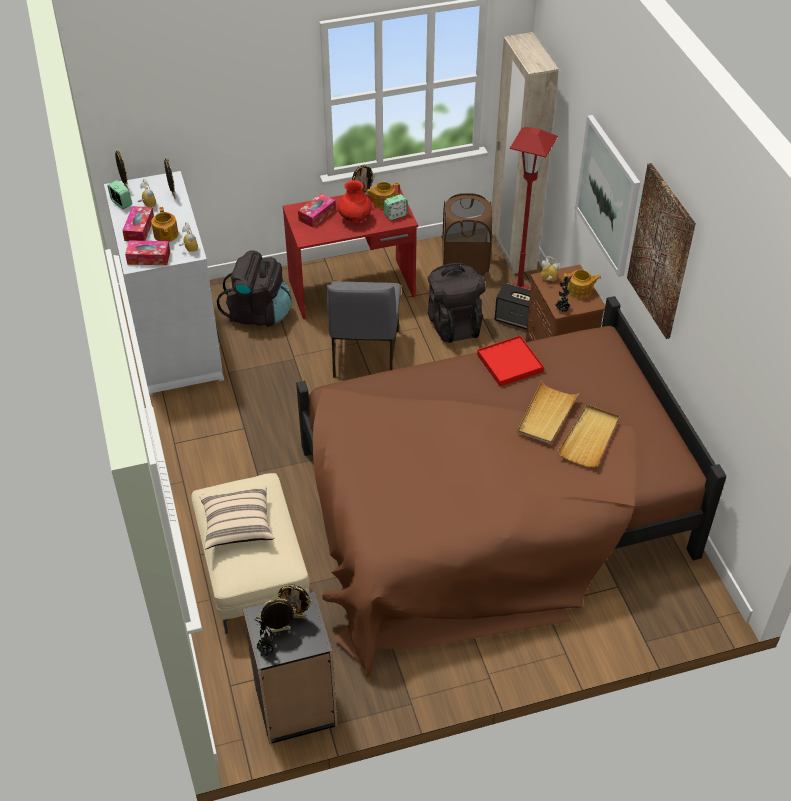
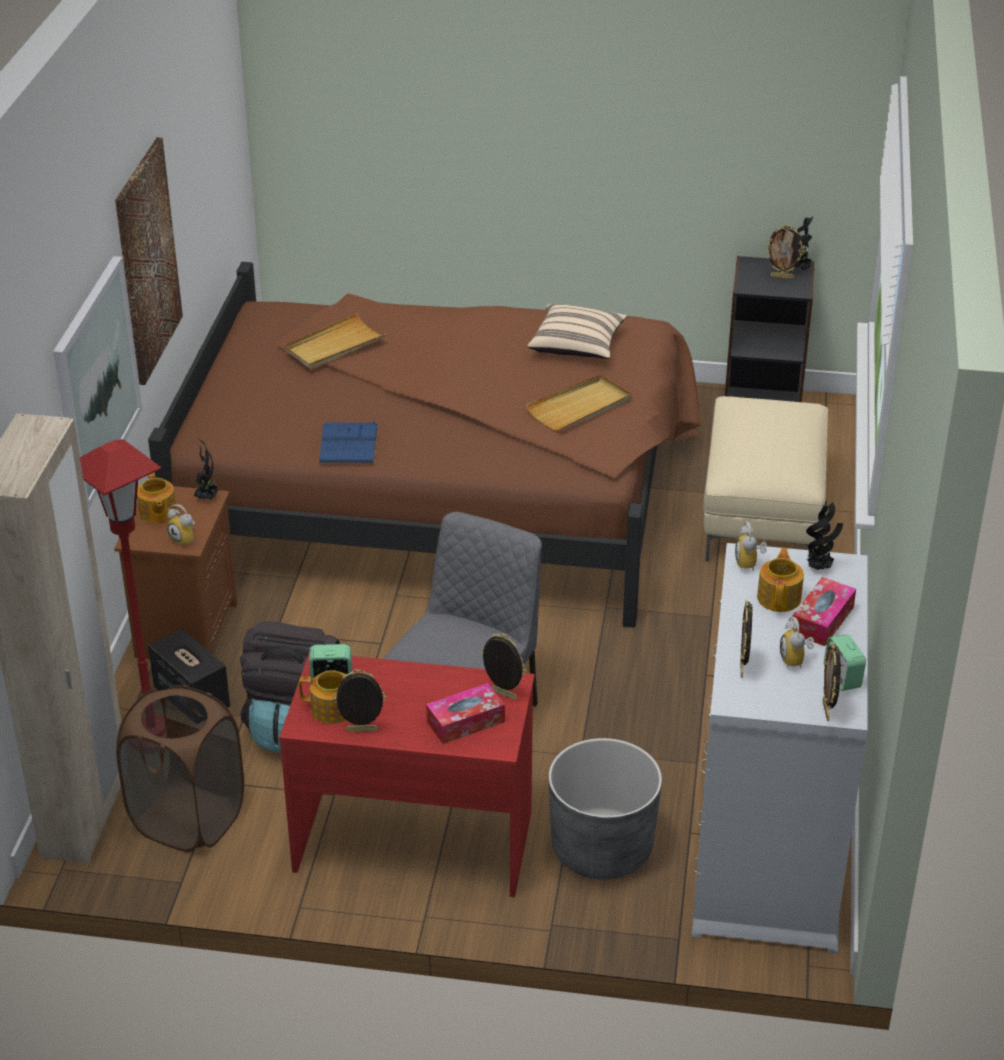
camera: 155 degrees left, 10 degrees down
tissue box [125,240,170,265] -> potted plant [806,500,843,570]
beige pillow [200,486,274,550] -> beige pillow moved to [527,304,627,359]
black backpack [217,250,292,327] -> grey planter [548,738,662,880]
picture frame [275,584,312,619] -> picture frame moved to [481,633,526,700]
red vase [338,180,372,223] -> none
red tray [477,335,544,386] -> blue book [319,422,378,464]
beige tray [517,381,579,444] -> beige tray moved to [526,374,632,431]
teapot [563,270,601,299] -> teapot turned 135 degrees counterclockwise [137,473,177,523]

